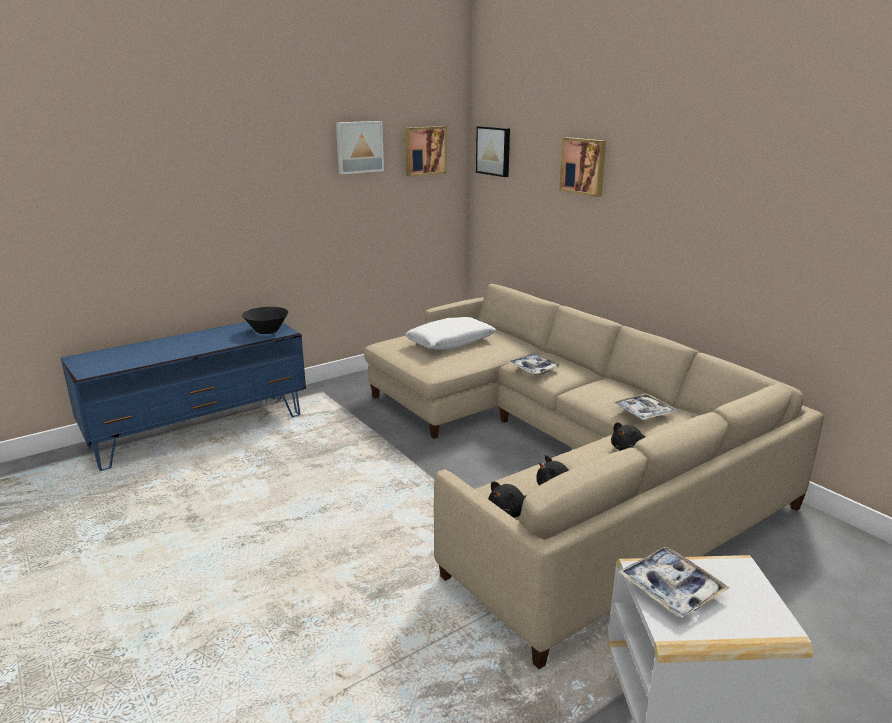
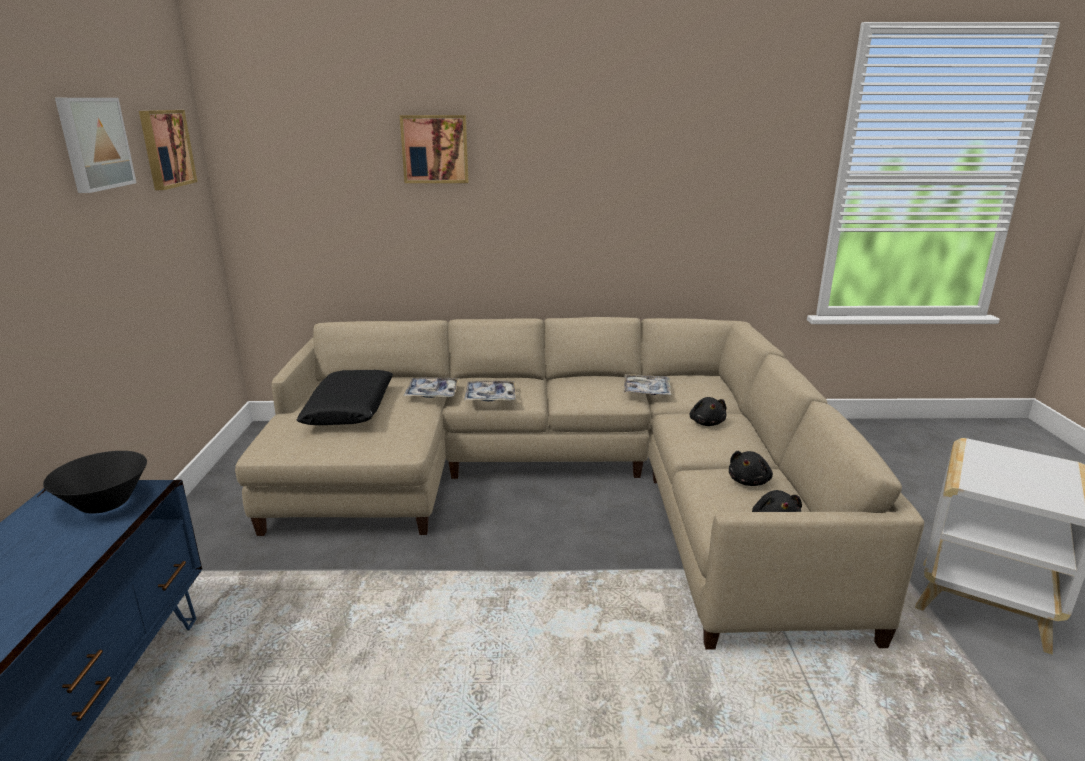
camera: 55 degrees left, 0 degrees up
white pillow [405,317,497,350] -> black pillow [297,370,393,425]
picture [476,126,510,177] -> none
tray [618,547,730,618] -> tray moved to [404,377,460,398]

